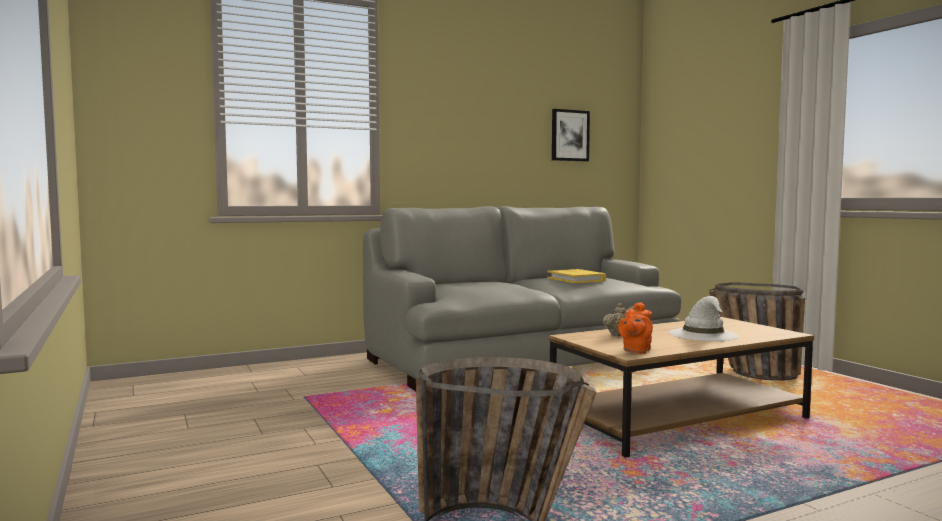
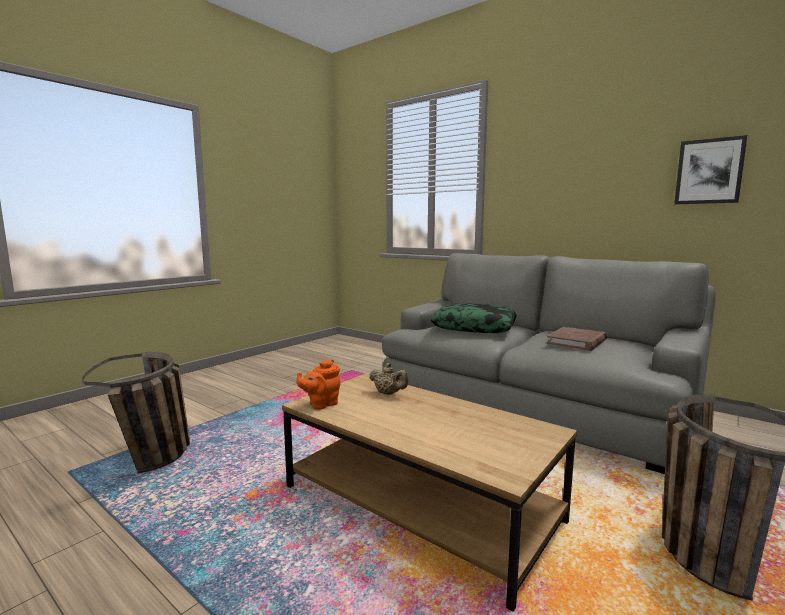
camera: 65 degrees right, 5 degrees up
yellow book [547,269,606,283] -> brown book [546,327,607,351]
orange teapot [618,302,653,354] -> orange teapot turned 45 degrees counterclockwise [296,359,340,409]
white hat [669,296,739,341] -> none
none -> pillow [430,303,517,333]

